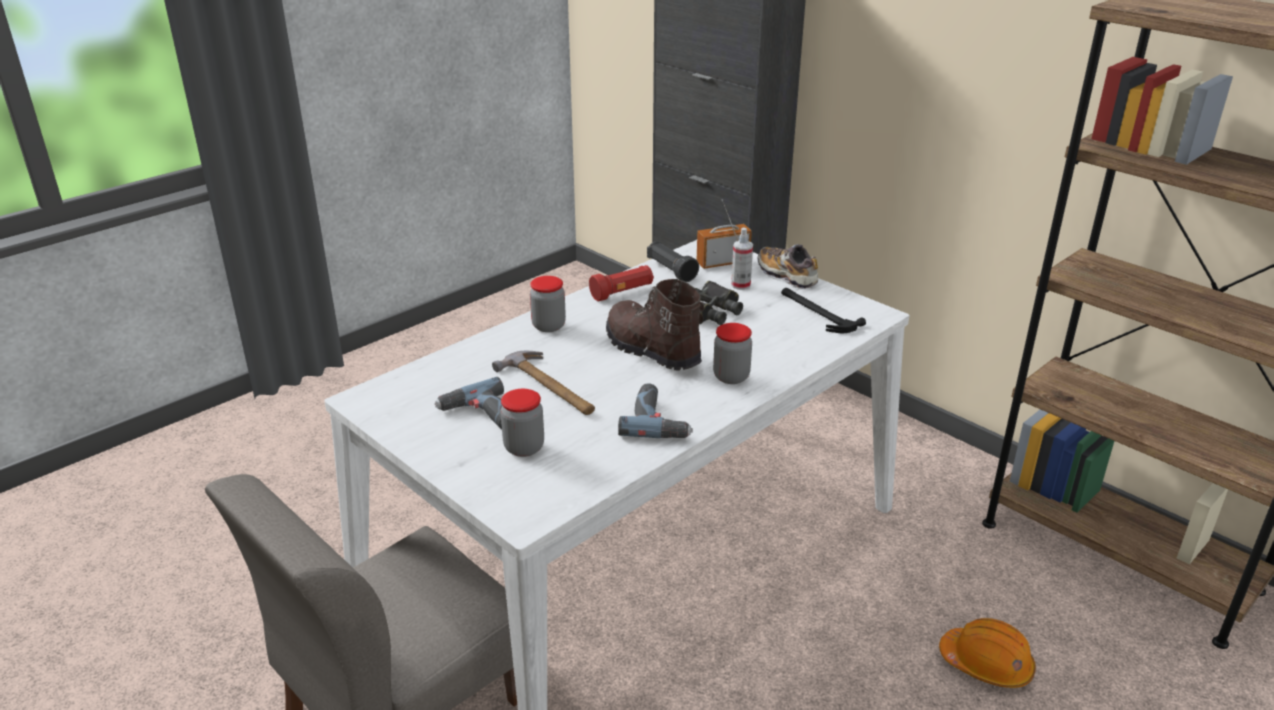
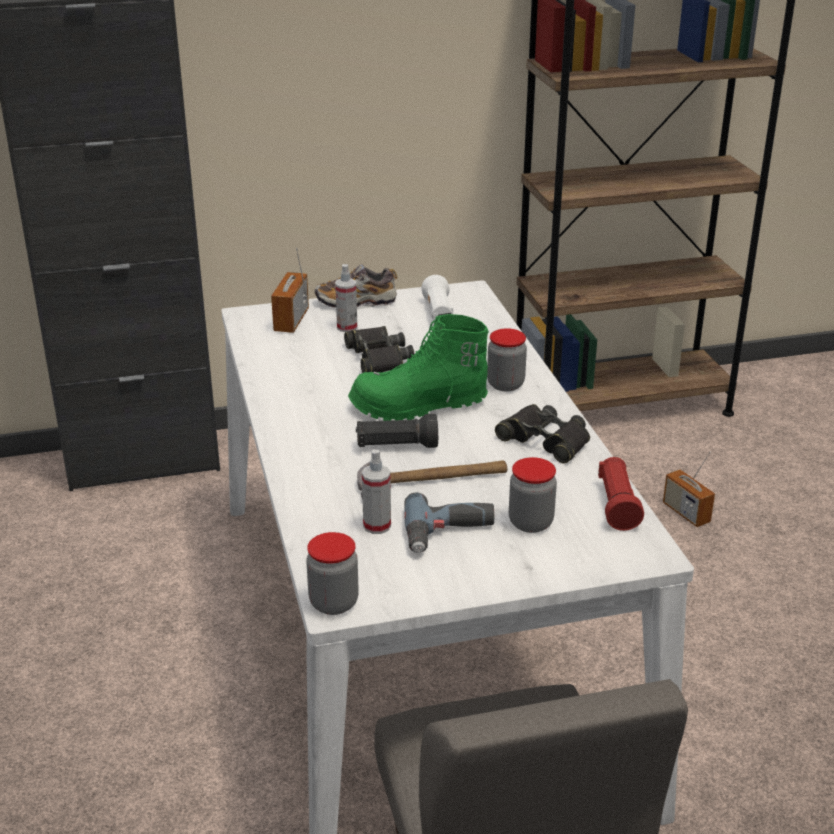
camera: 60 degrees left, 0 degrees up
jar [530,276,566,332] -> jar moved to [306,532,359,615]
red flashlight [589,265,654,301] -> red flashlight moved to [598,457,644,531]
brown boot [606,279,704,371] -> green boot [348,314,489,421]
power drill [618,383,693,438] -> black binoculars [495,404,590,463]
black flashlight [647,241,699,282] -> black flashlight moved to [356,414,438,448]
hammer [781,288,866,333] -> white flashlight [421,275,454,320]
orange hard hat [939,618,1036,688] -> radio [663,452,715,527]
none -> spray bottle [362,449,391,534]

